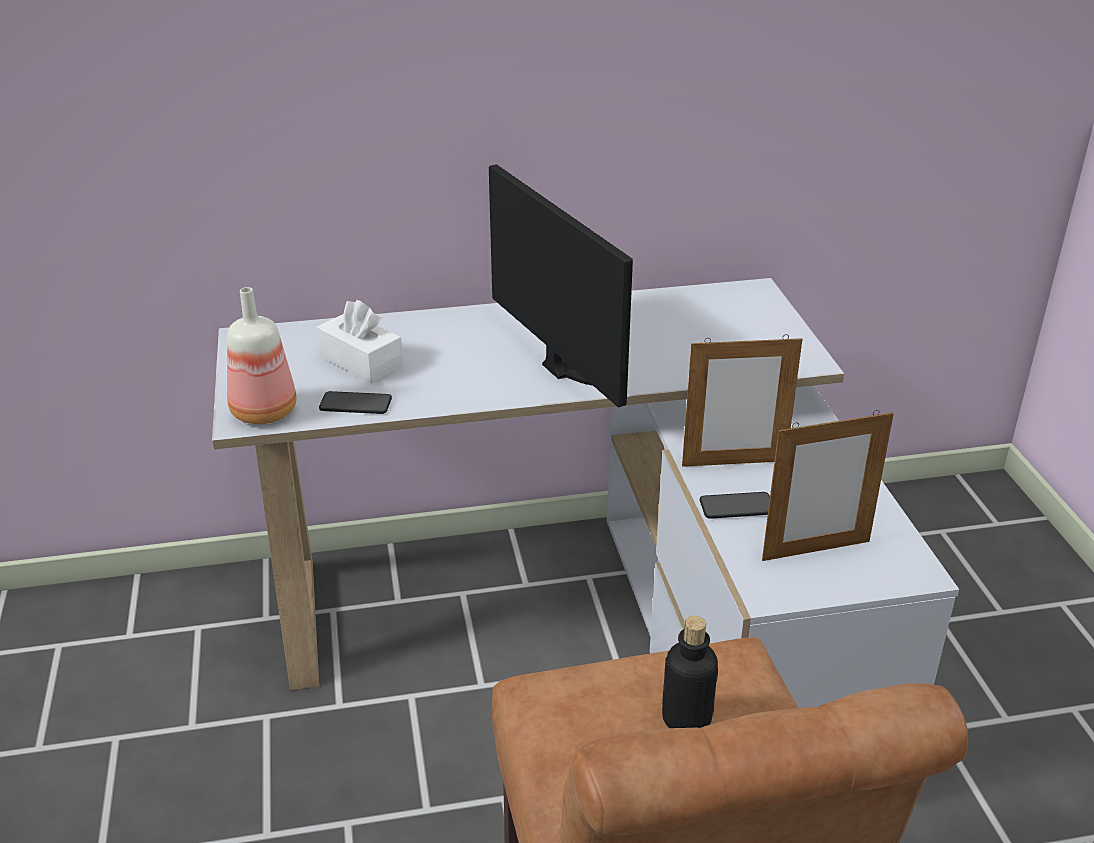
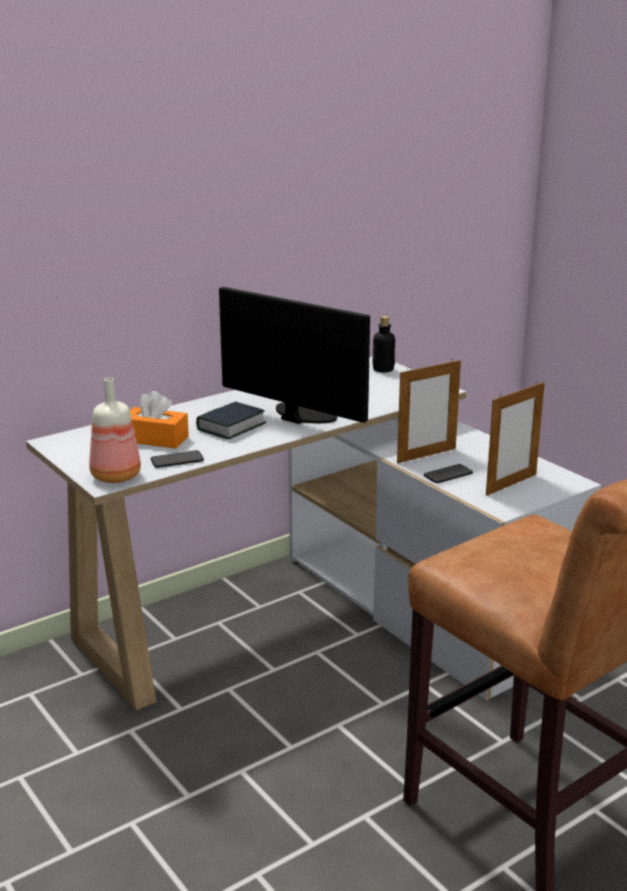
camera: 25 degrees left, 10 degrees down
white tissue box [317,300,403,384] -> orange tissue box [130,391,189,449]
bottle [662,616,718,728] -> bottle moved to [372,316,395,373]
none -> book [196,402,266,439]

